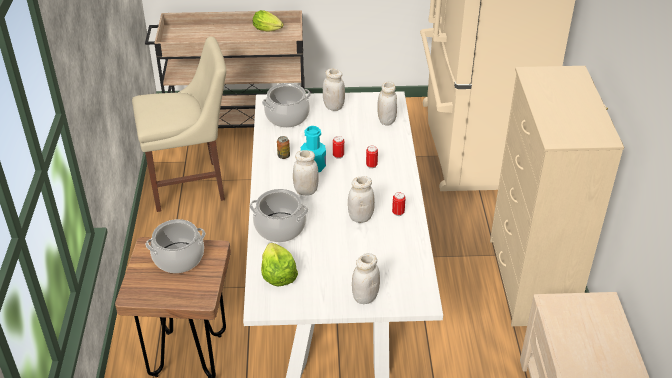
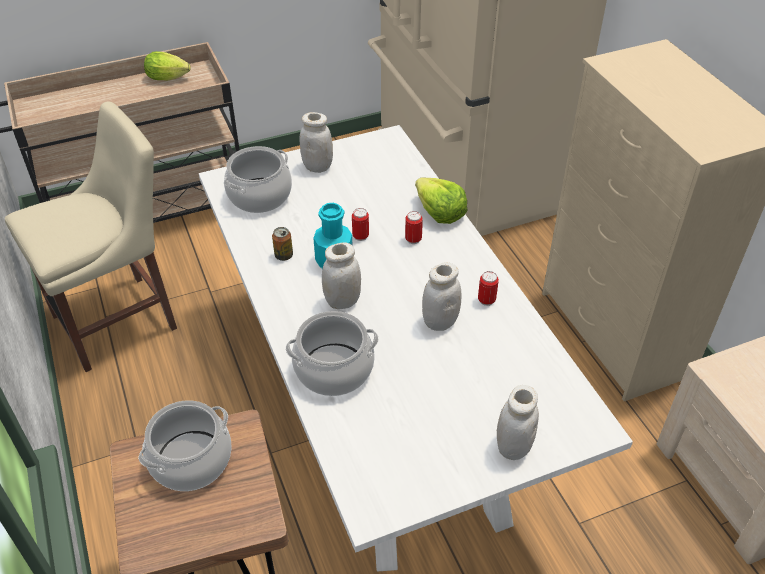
camera: 20 degrees left, 5 degrees up
lettuce [261,243,298,286] -> lettuce moved to [415,178,467,224]
white jar [377,81,397,126] -> none

